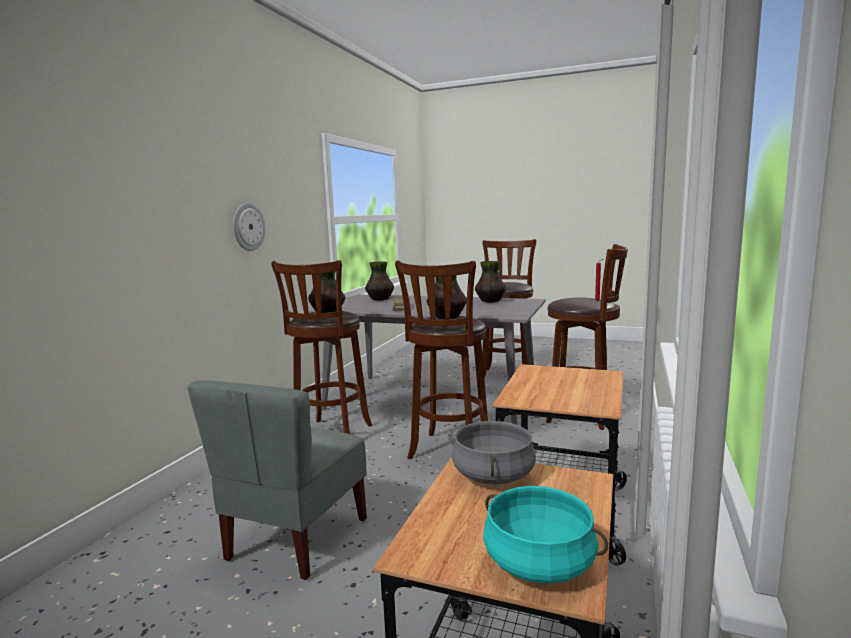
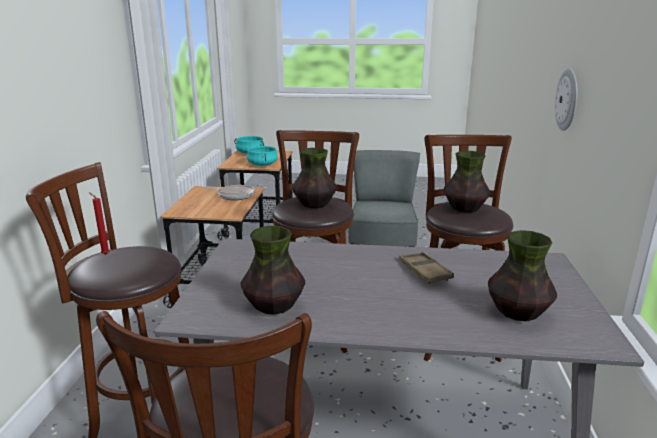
camera: 165 degrees right, 10 degrees up
grey cooking pot [451,421,536,484] -> turquoise cooking pot [247,146,278,166]
none -> frying pan [202,185,255,200]

